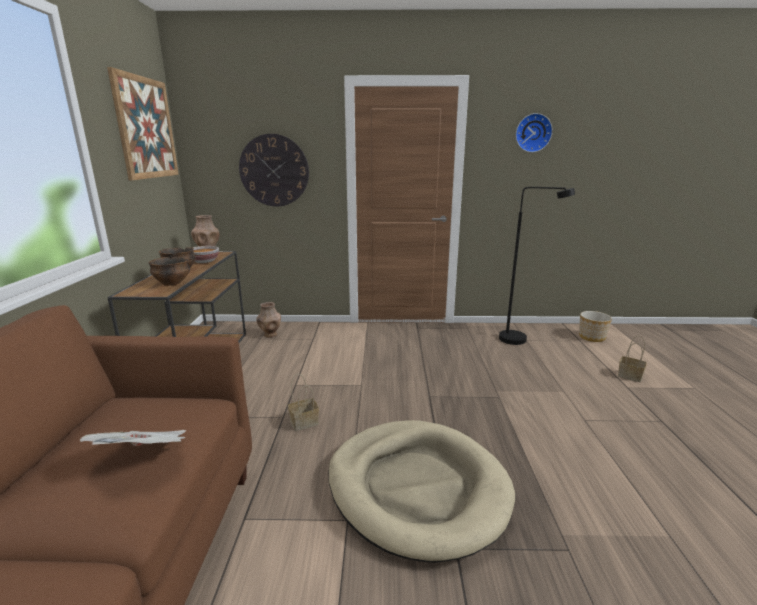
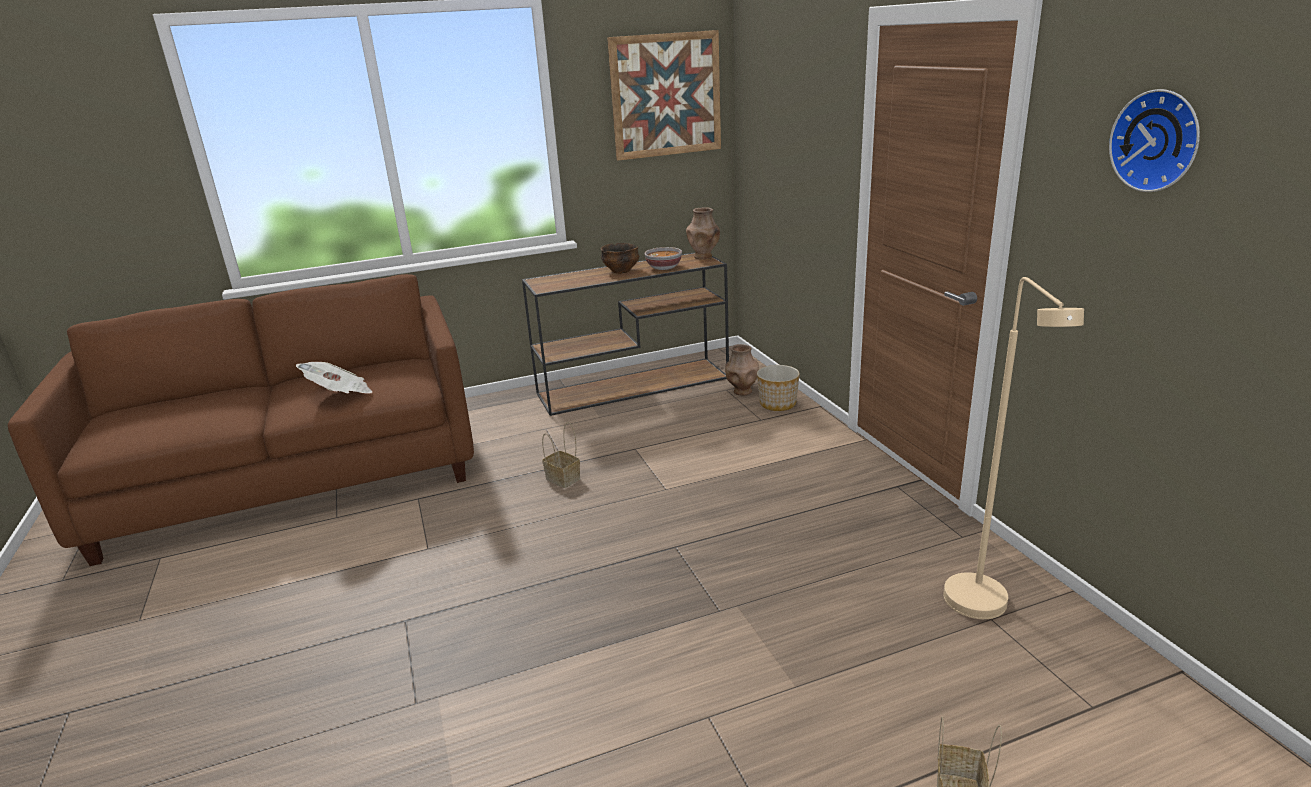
camera: 70 degrees right, 5 degrees up
bowl [148,257,190,286] -> none
wall clock [239,134,309,206] -> none
beige dog bed [328,420,515,563] -> none
black floor lamp [499,187,575,345] -> beige floor lamp [943,277,1084,619]
planter [579,311,612,342] -> planter moved to [757,365,800,411]

